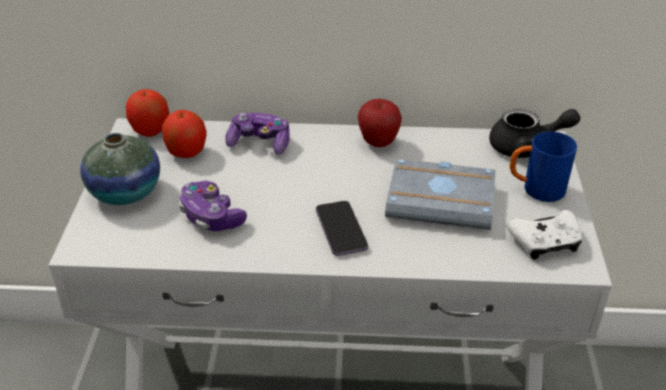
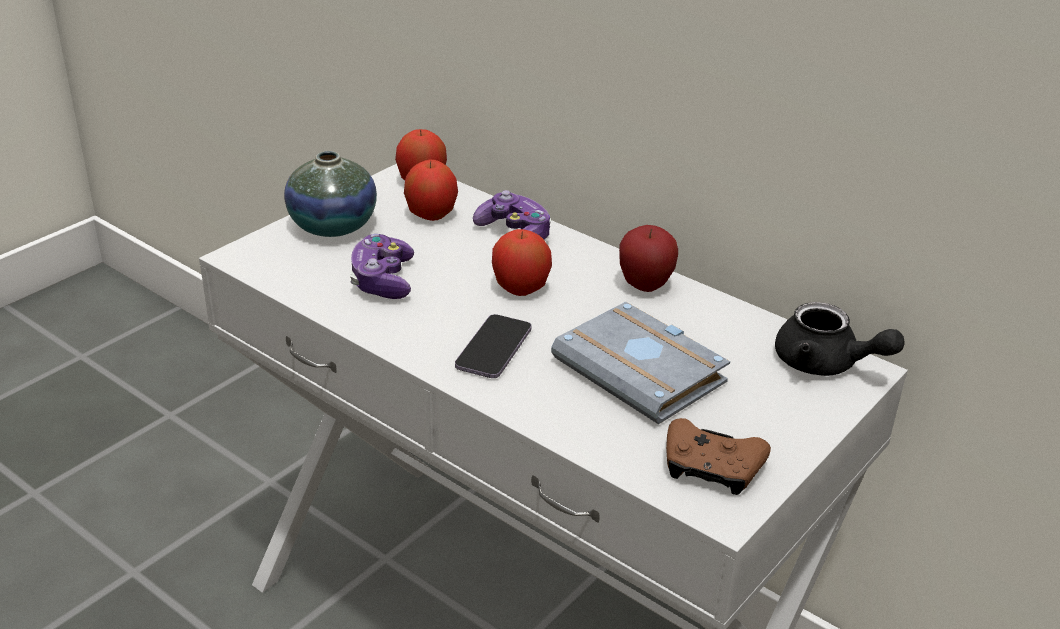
camera: 35 degrees right, 5 degrees down
white game controller [507,210,582,260] -> brown game controller [666,418,771,495]
blue mug [510,131,577,202] -> none
none -> apple [492,229,552,296]

